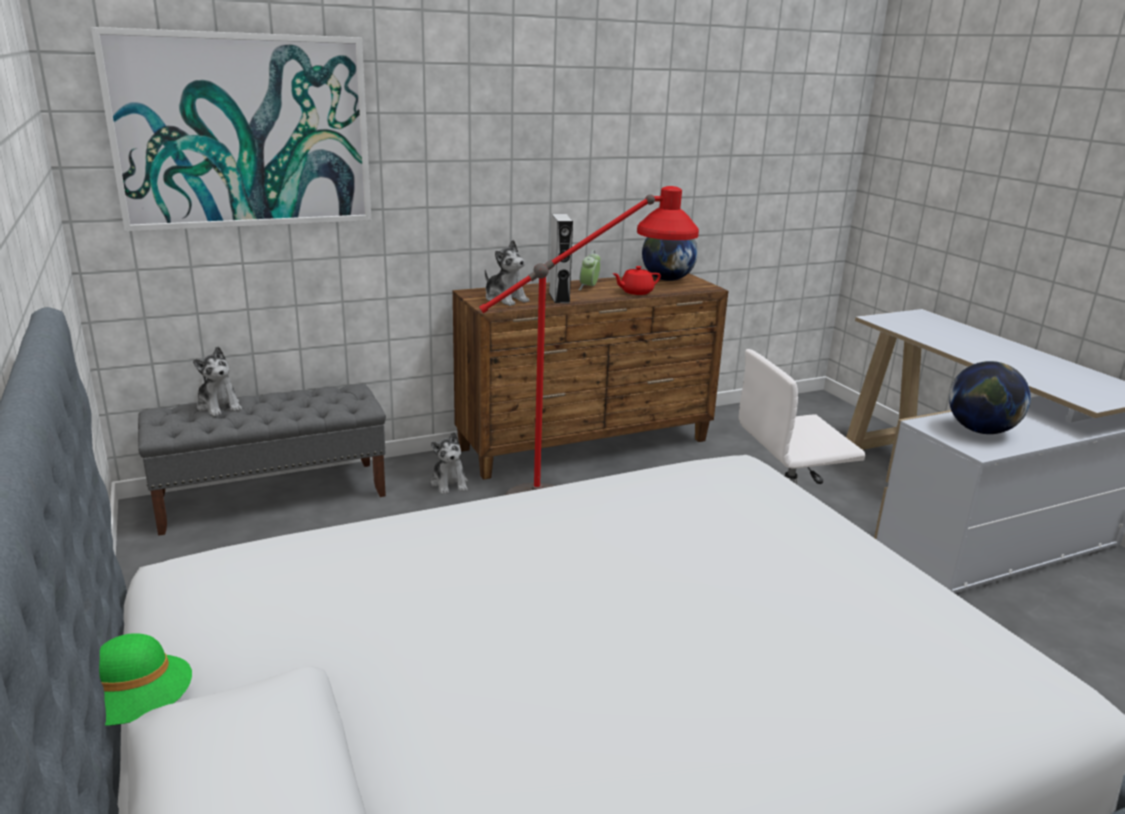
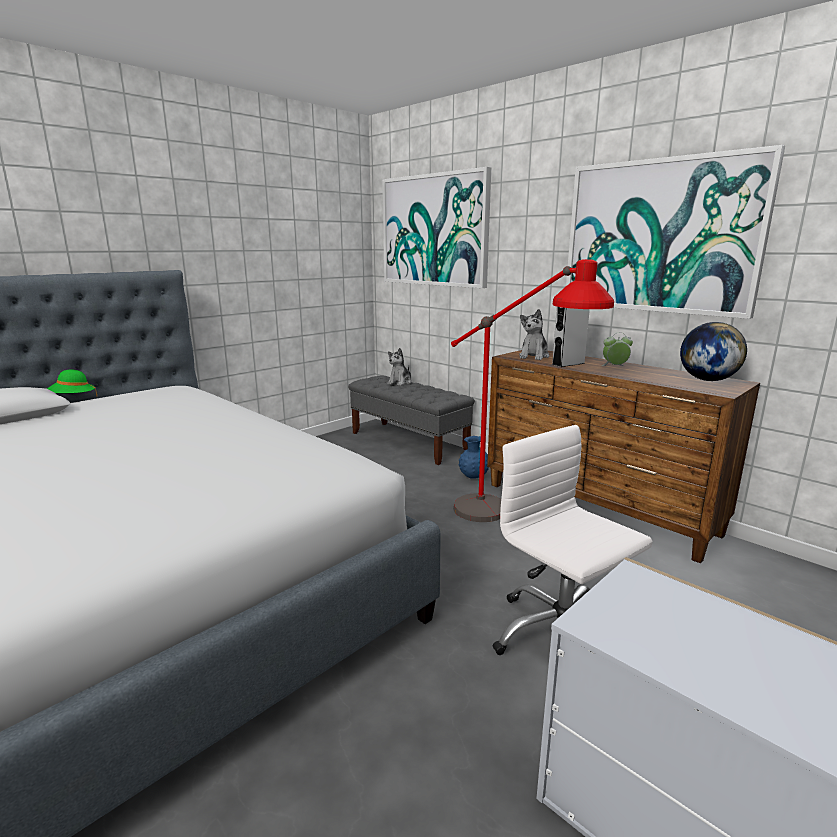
camera: 70 degrees right, 5 degrees down
plush toy [431,432,468,495] -> blue vase [458,436,489,479]
red teapot [612,266,661,295] -> none
globe [949,361,1031,434] -> none
none -> picture [566,145,785,319]

